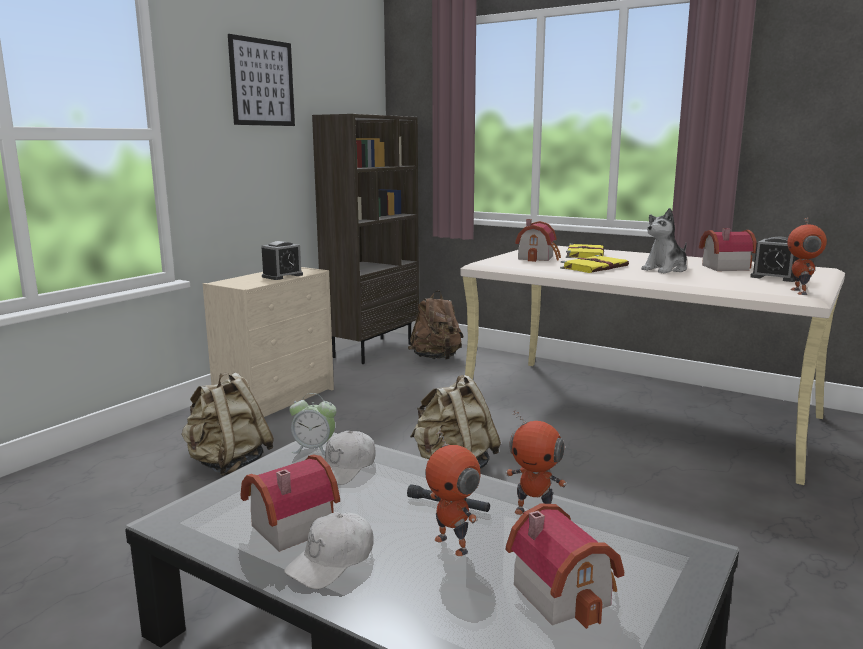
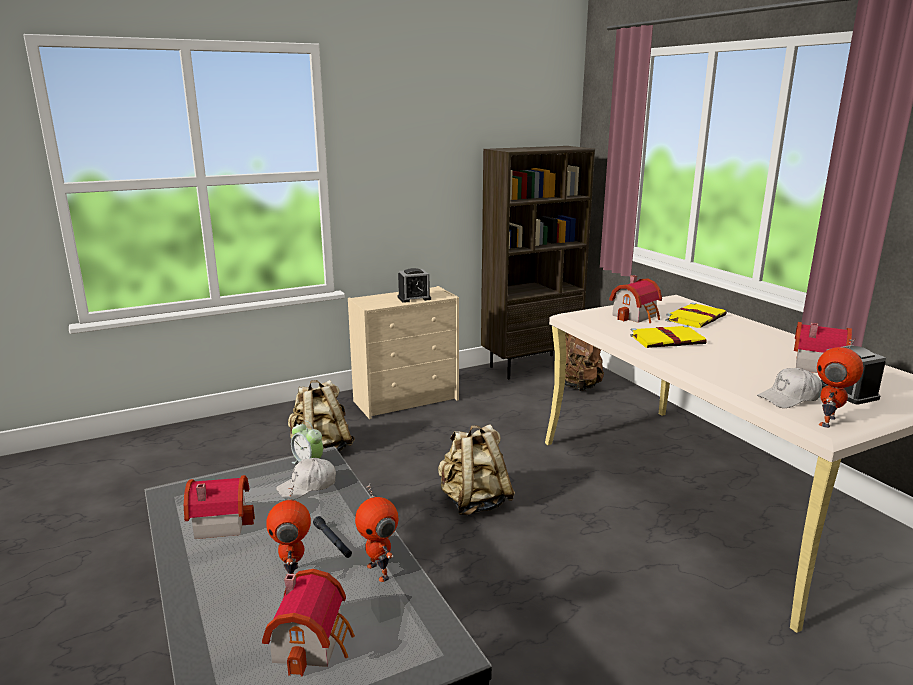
camera: 30 degrees right, 5 degrees up
picture [228,34,295,126] -> none
white cap [284,512,374,589] -> white cap moved to [757,368,822,408]
plush toy [641,208,687,274] -> none

